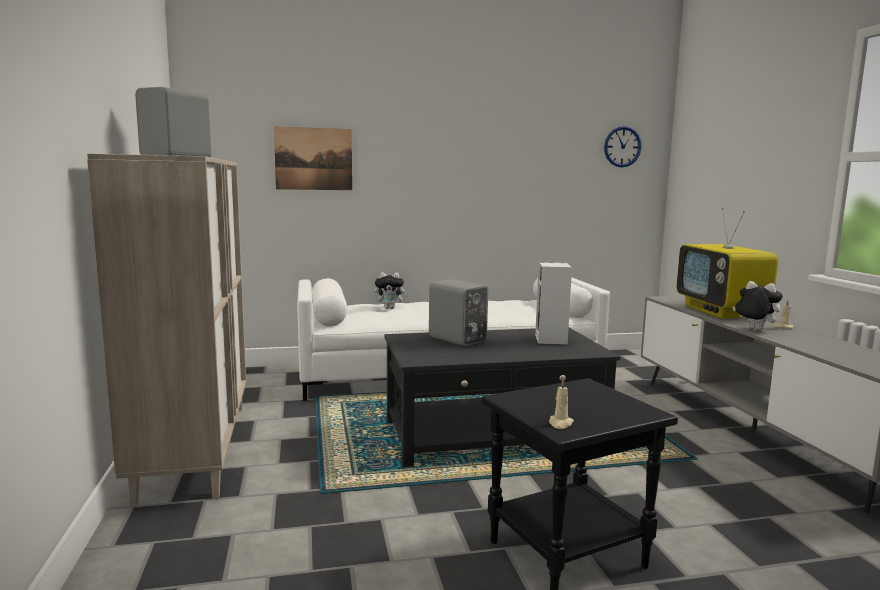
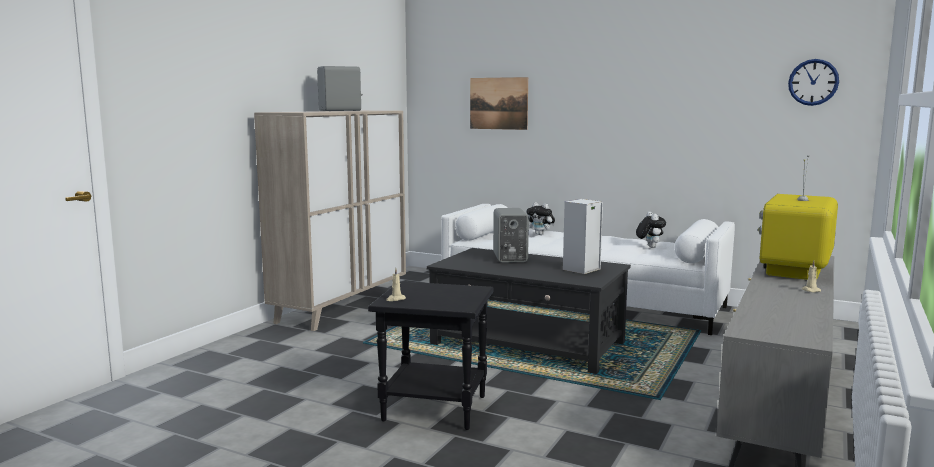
camera: 40 degrees right, 0 degrees up
plush toy [732,281,783,330] -> plush toy moved to [636,212,666,248]

